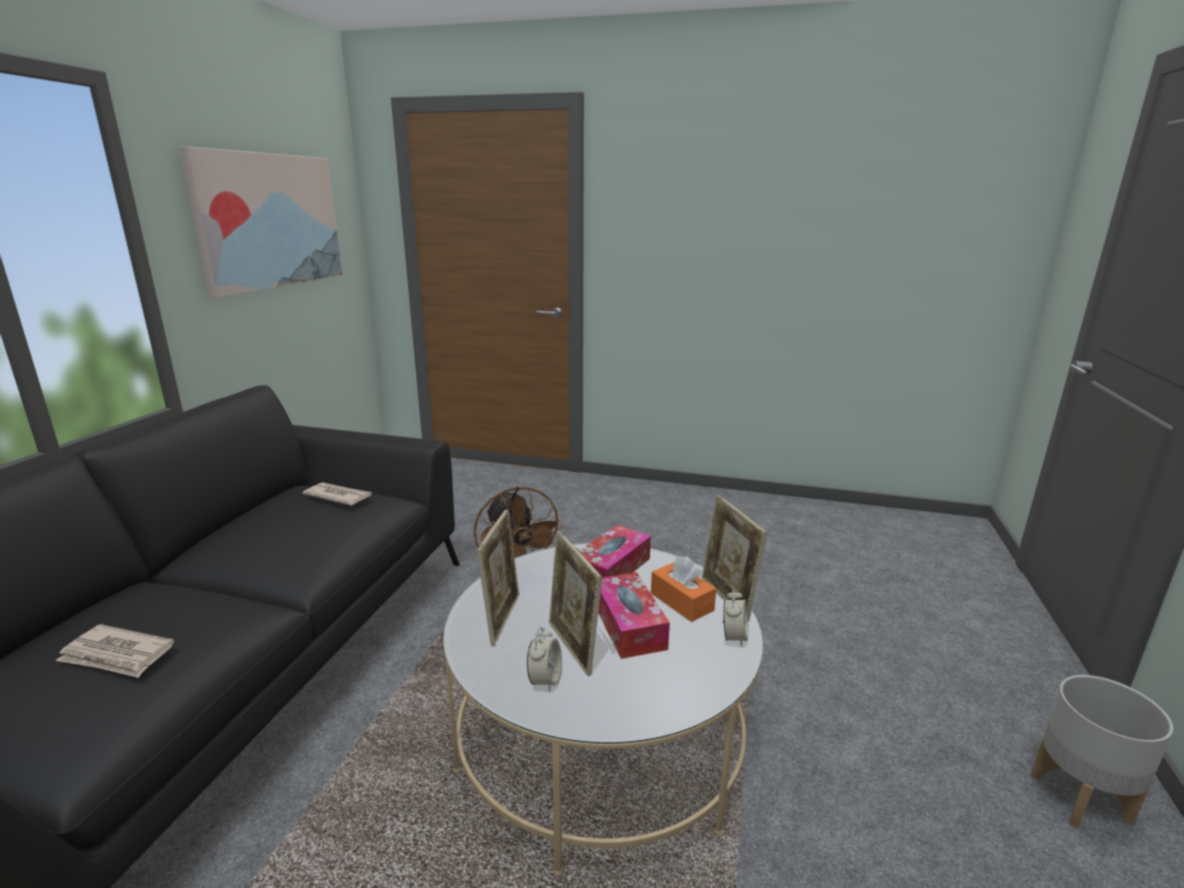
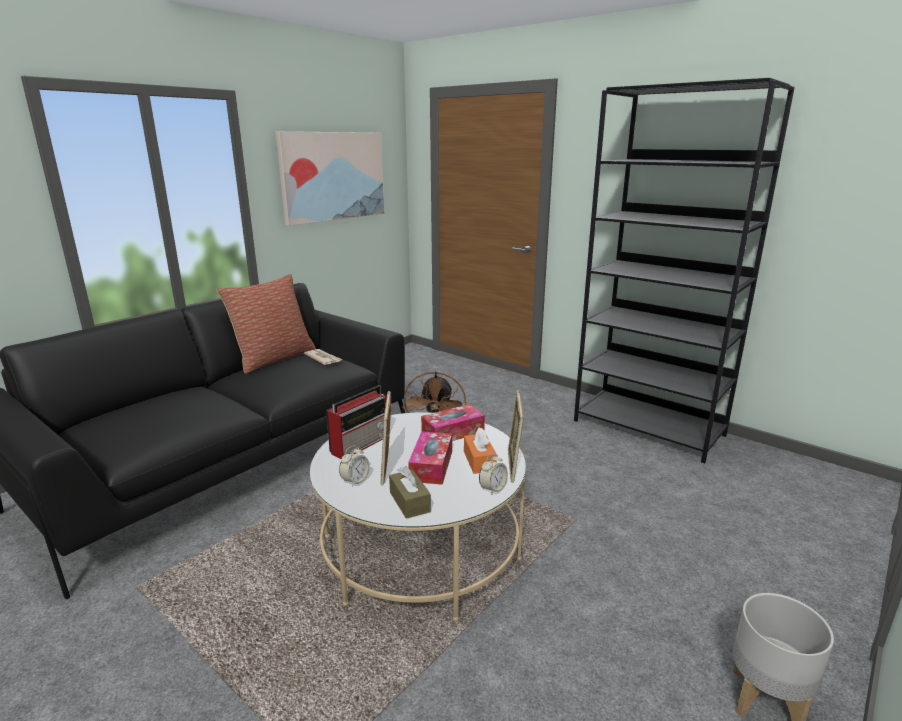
camera: 25 degrees right, 0 degrees up
newspaper [56,624,174,678] -> none
picture frame [477,509,519,646] -> radio [326,385,386,459]
none -> pillow [217,274,316,374]
none -> brown tissue box [389,466,431,519]
none -> black bookcase [574,78,795,463]

